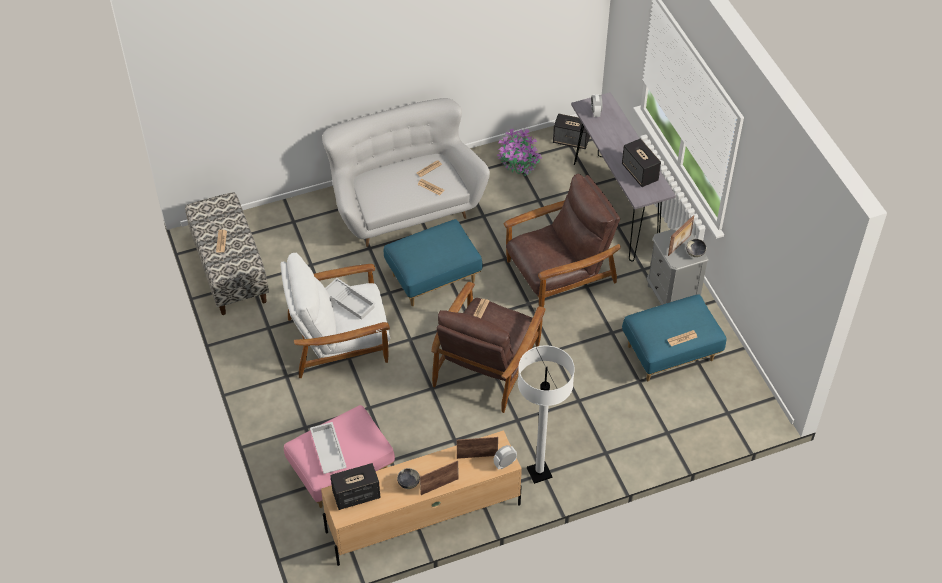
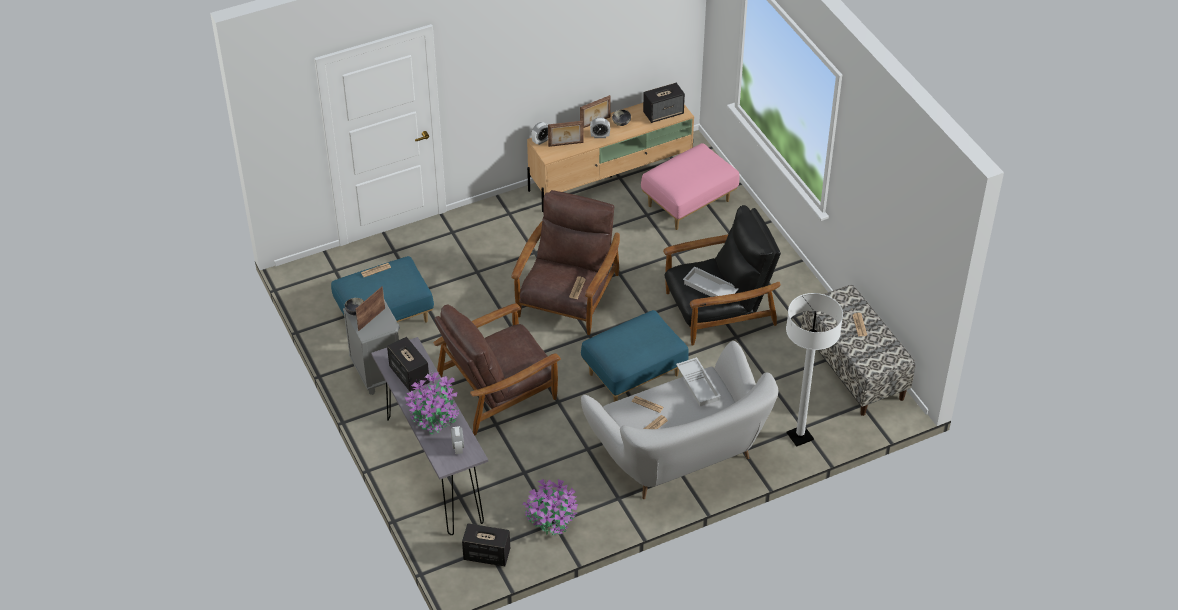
camera: 175 degrees right, 5 degrees down
white armchair [280,253,390,378] -> black armchair [663,205,781,346]
white tray [310,422,347,474] -> white tray moved to [676,357,721,406]
white floor lamp [518,345,575,484] -> white floor lamp moved to [786,293,843,447]
none -> potted plant [405,372,459,434]
none -> alarm clock [590,117,610,138]

